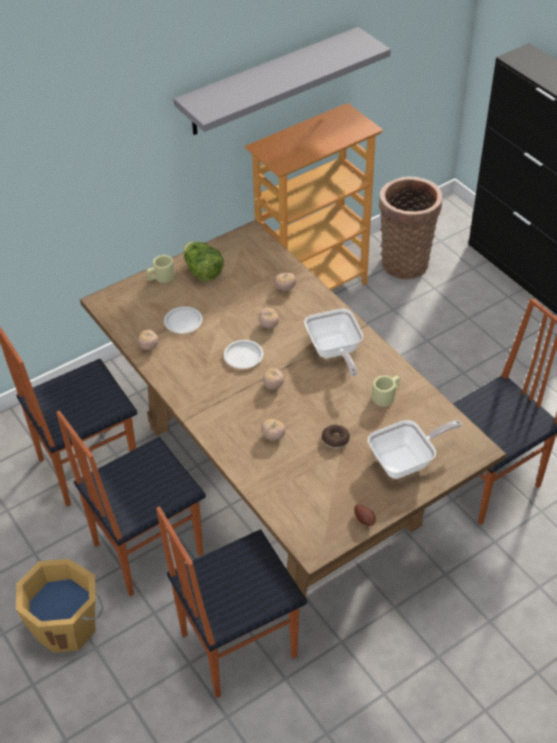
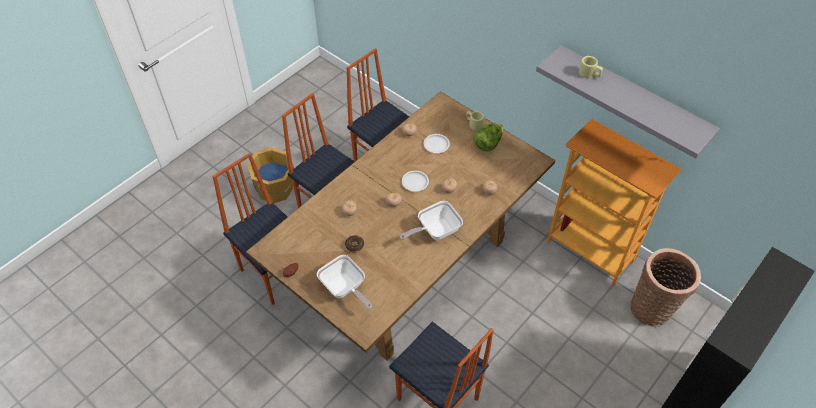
camera: 75 degrees right, 5 degrees up
beige mug [372,375,400,407] -> beige mug moved to [579,56,603,78]

